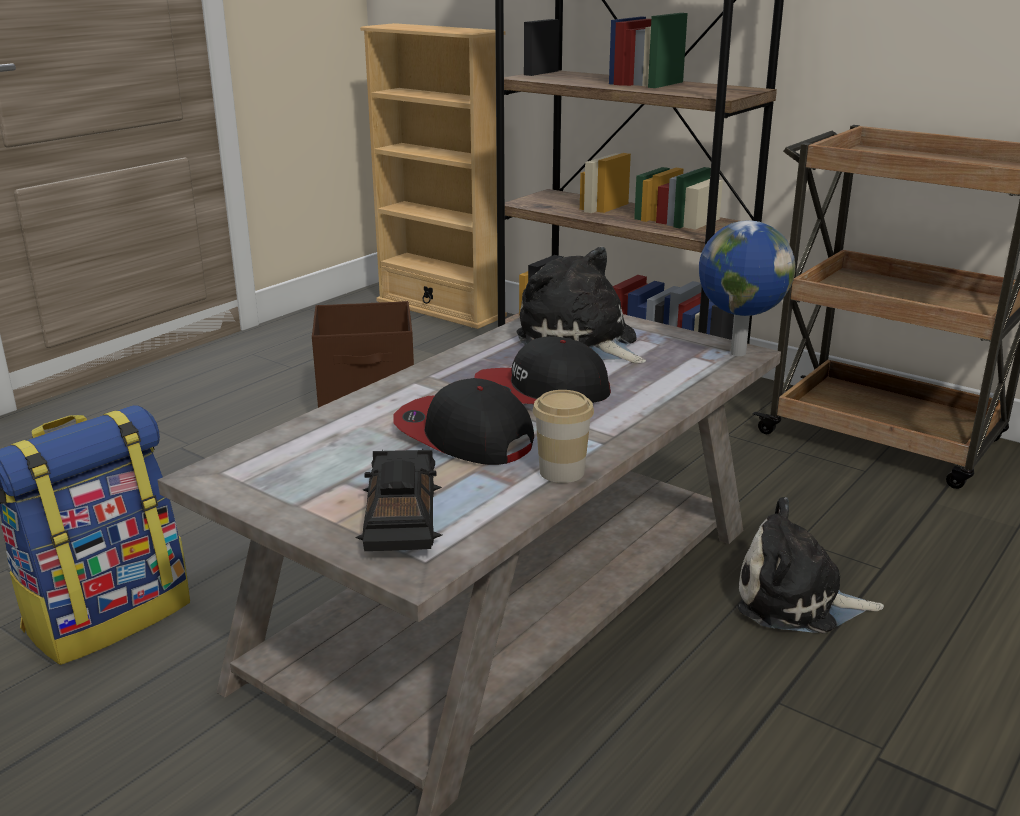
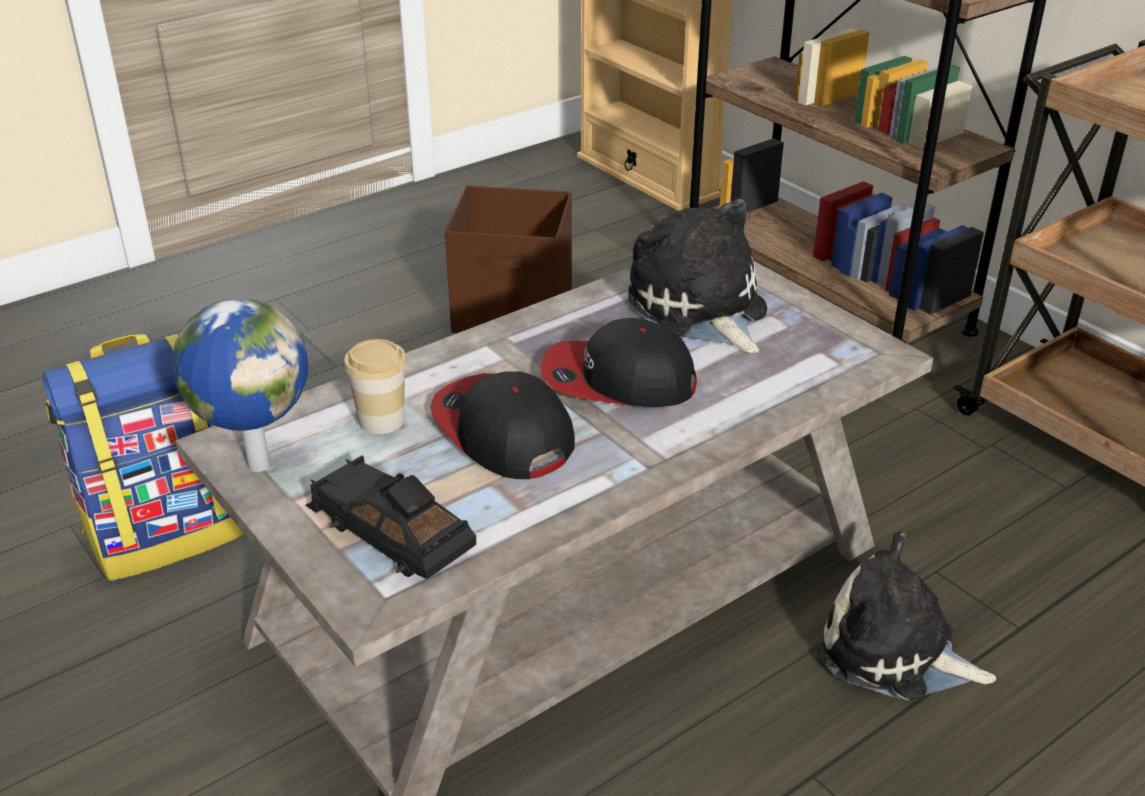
camera: 15 degrees right, 10 degrees up
black toy car [355,449,442,551] -> black toy car turned 60 degrees counterclockwise [306,456,476,579]
cup [533,390,594,483] -> cup moved to [344,339,407,434]
globe [699,220,795,356] -> globe moved to [172,298,309,472]

